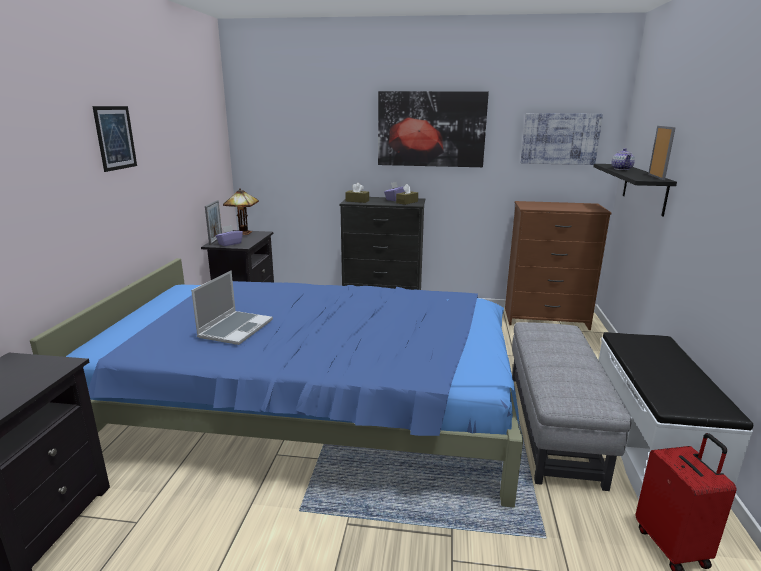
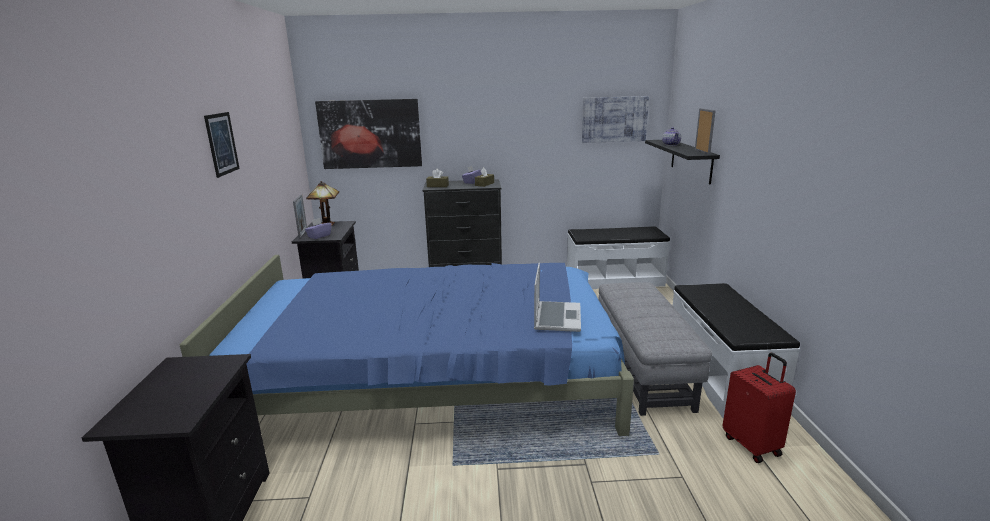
camera: 10 degrees left, 0 degrees up
laptop [191,270,273,345] -> laptop moved to [534,263,581,332]
picture [378,91,489,167] -> picture moved to [315,99,422,169]
brown dresser [505,201,612,330] -> white bench [567,226,670,289]

